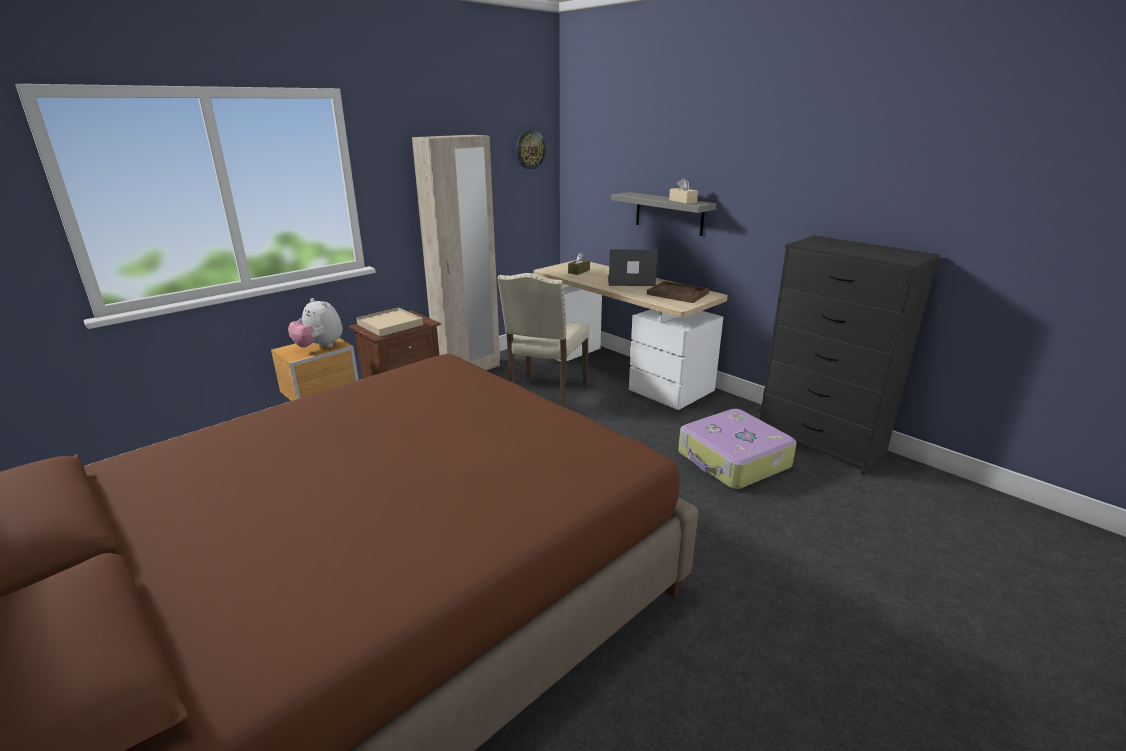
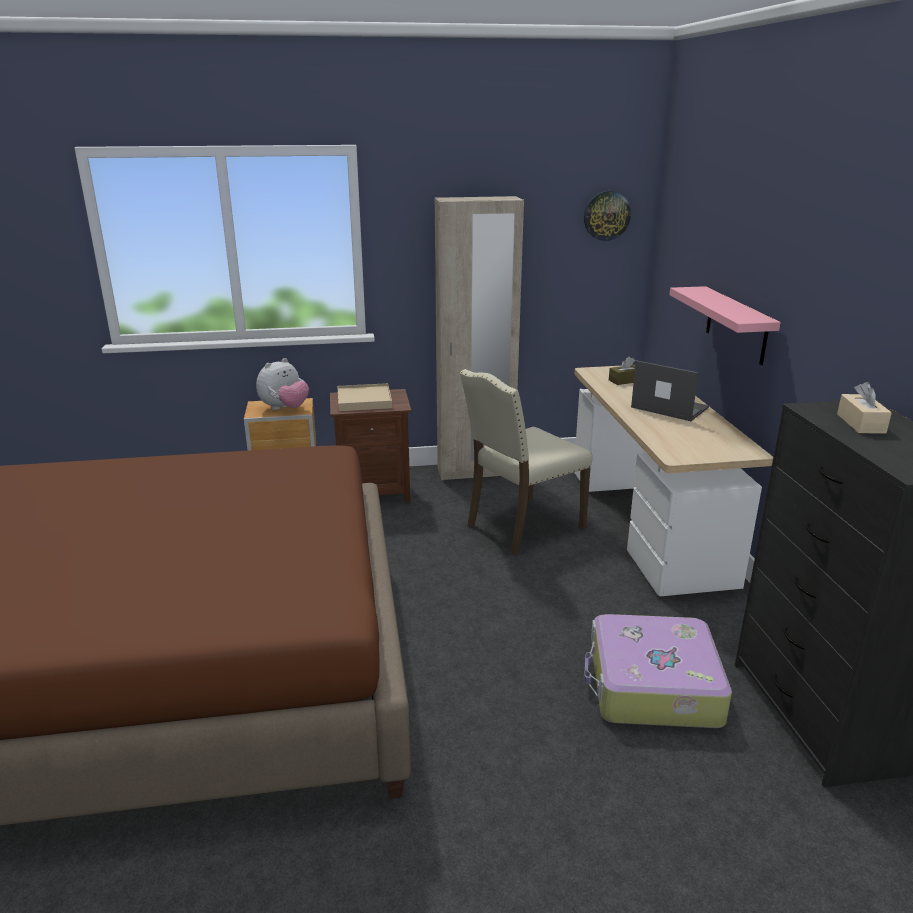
camera: 35 degrees right, 0 degrees up
plush toy [288,298,343,348] -> plush toy turned 120 degrees counterclockwise [256,358,309,410]
grey shelf [611,192,717,236] -> pink shelf [669,286,781,365]
brown tray [647,281,709,303] -> none
beige tissue box [669,178,698,204] -> beige tissue box moved to [837,382,892,434]

